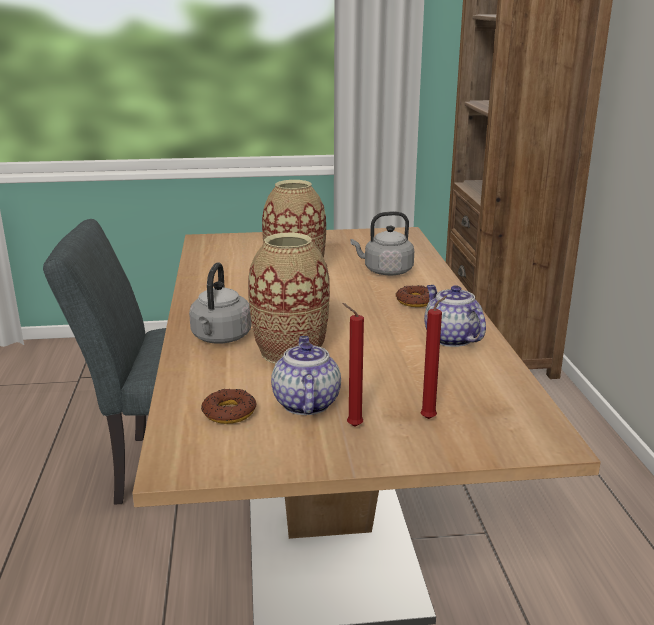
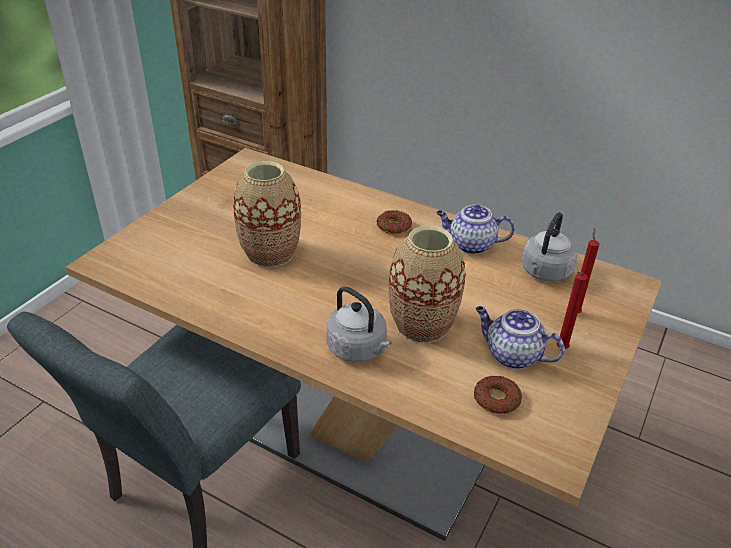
camera: 55 degrees left, 15 degrees up
grey kettle [350,211,414,275] -> grey kettle moved to [522,212,578,282]

